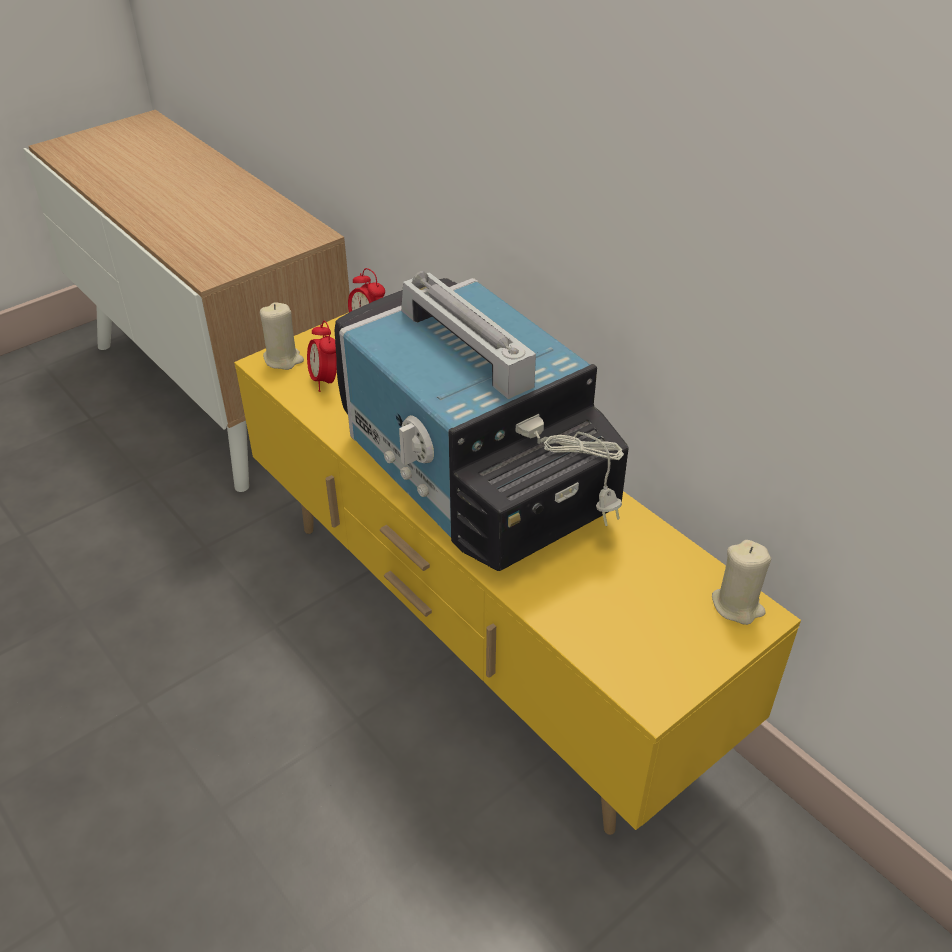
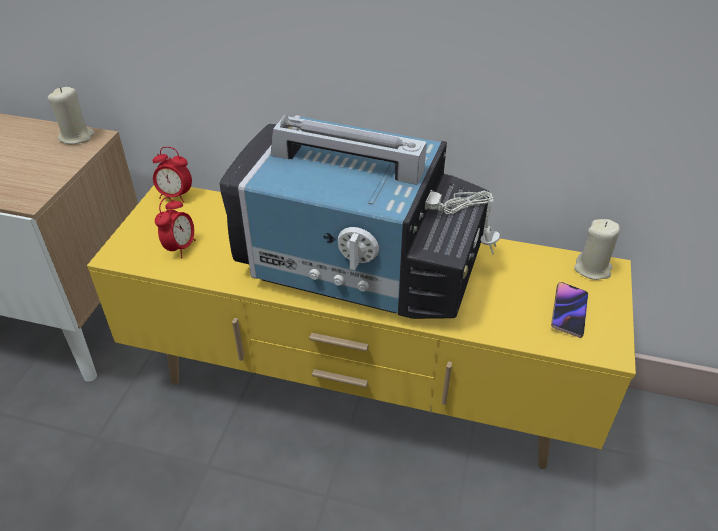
camera: 35 degrees left, 0 degrees up
beige candle [260,302,304,370] -> beige candle moved to [48,87,95,144]
alarm clock [307,321,337,392] -> alarm clock turned 105 degrees counterclockwise [155,197,196,258]
none -> phone [551,282,588,338]

